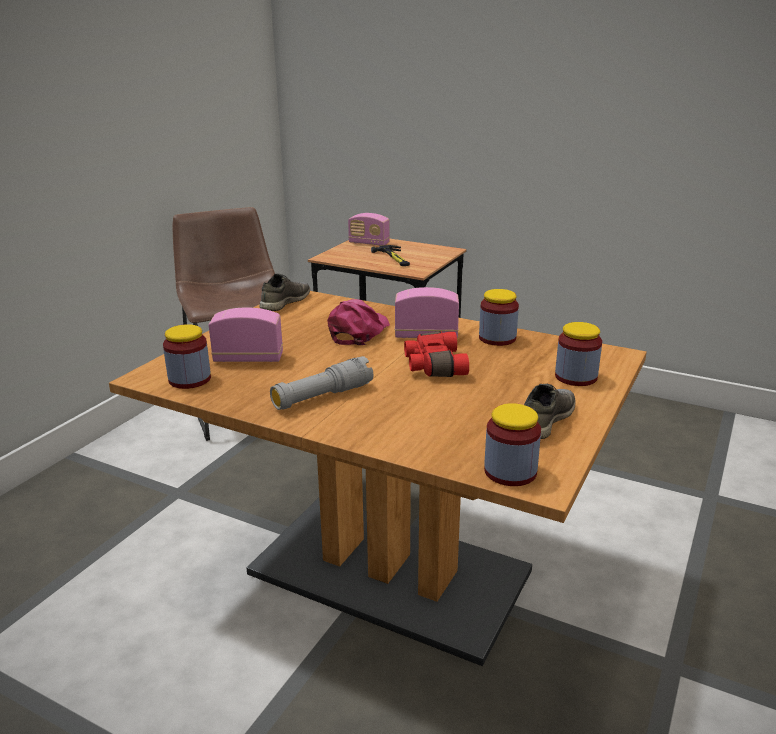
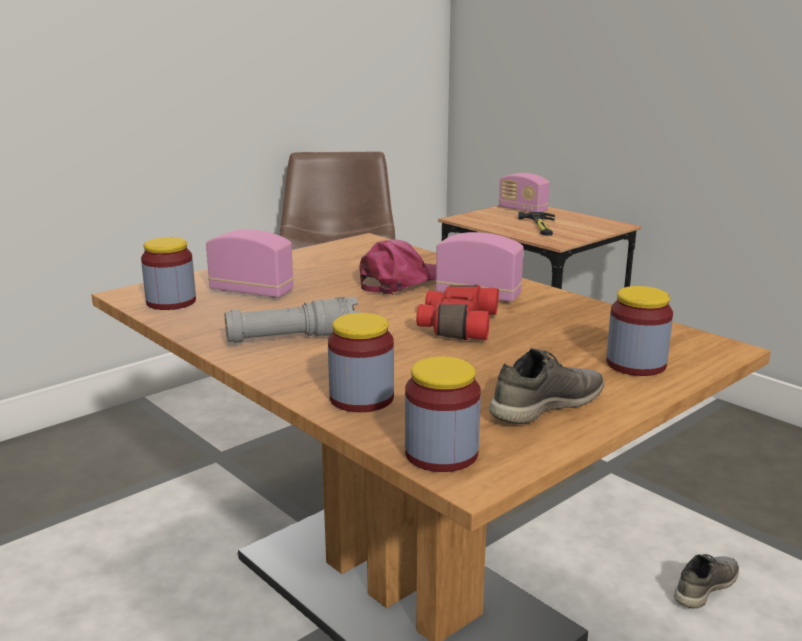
camera: 20 degrees right, 5 degrees down
grey shoe [259,274,310,311] -> grey shoe moved to [674,554,739,609]
jar [479,289,519,346] -> jar moved to [328,313,394,412]

